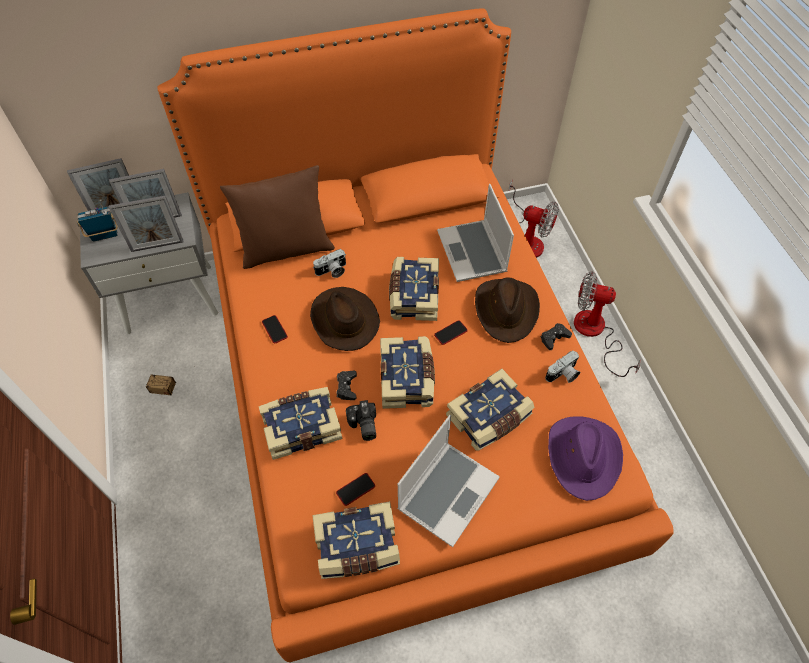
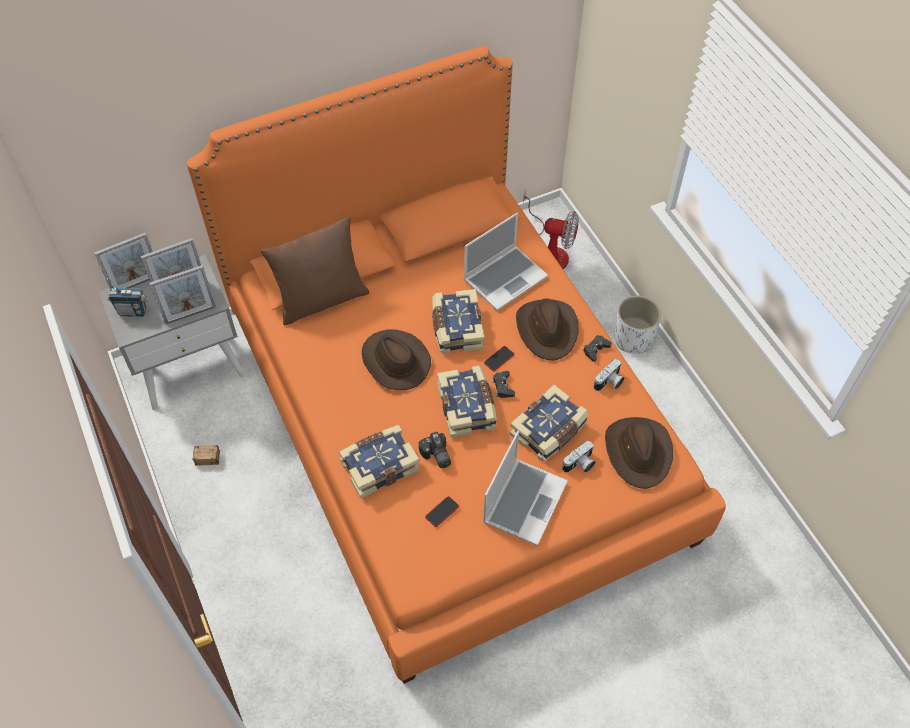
camera: 10 degrees left, 0 degrees up
radio [77,200,118,241] -> radio turned 150 degrees counterclockwise [107,278,148,317]
phone [262,315,288,344] -> none
book [312,501,400,579] -> none
camera [313,249,346,278] -> camera moved to [562,440,596,473]
black game controller [337,371,357,400] -> black game controller moved to [492,371,515,398]
laptop [437,184,514,282] -> laptop turned 105 degrees counterclockwise [464,213,548,311]
purple hat [548,416,623,501] -> brown hat [605,417,673,489]
fan [574,272,640,377] -> white planter [614,296,661,353]

